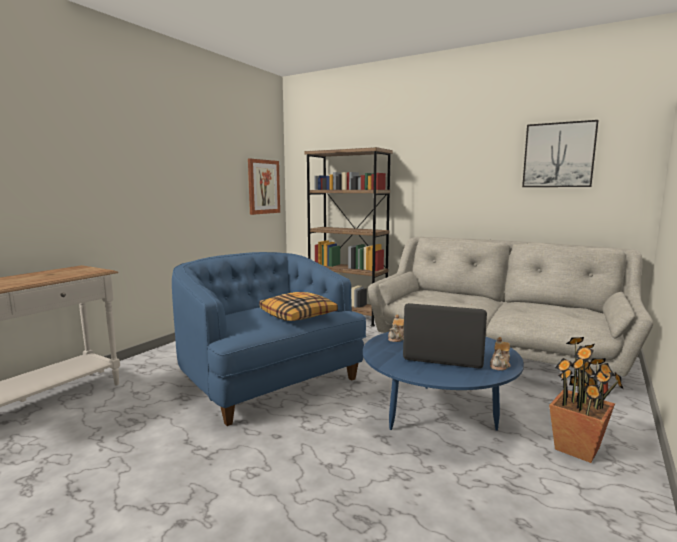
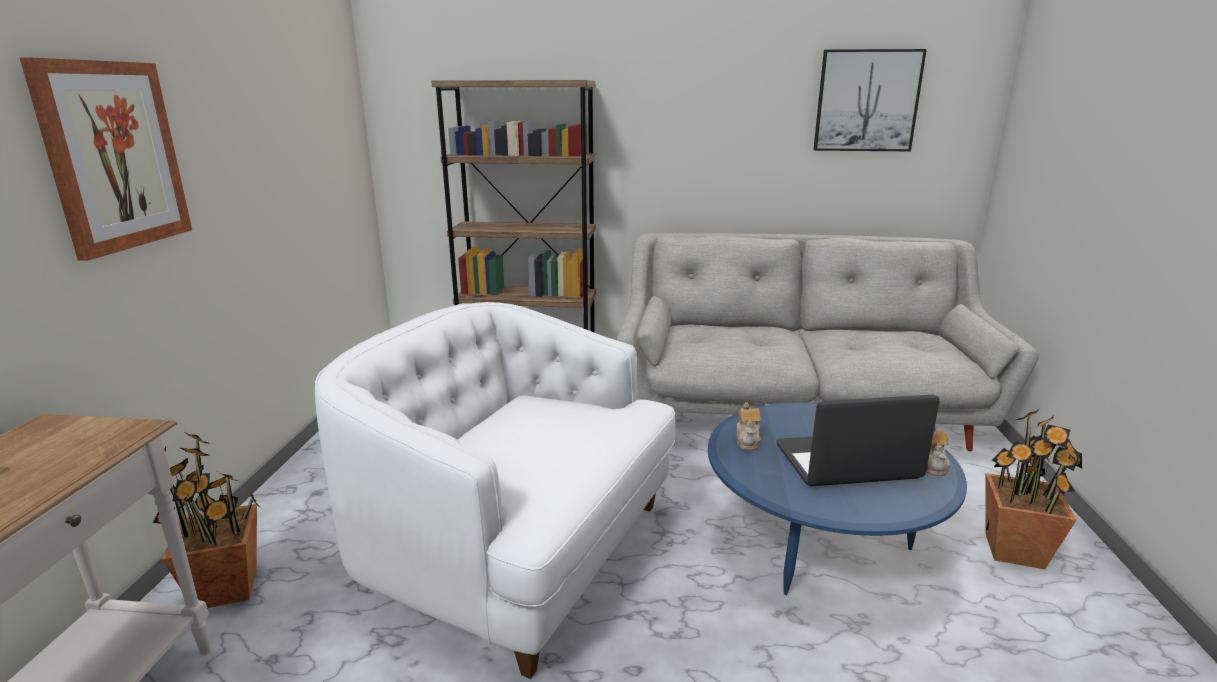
camera: 25 degrees left, 10 degrees up
blue armchair [172,252,366,426] -> white armchair [315,302,676,679]
picture [248,159,280,215] -> picture moved to [20,58,192,261]
pillow [259,292,338,321] -> none
none -> potted plant [153,433,261,608]

